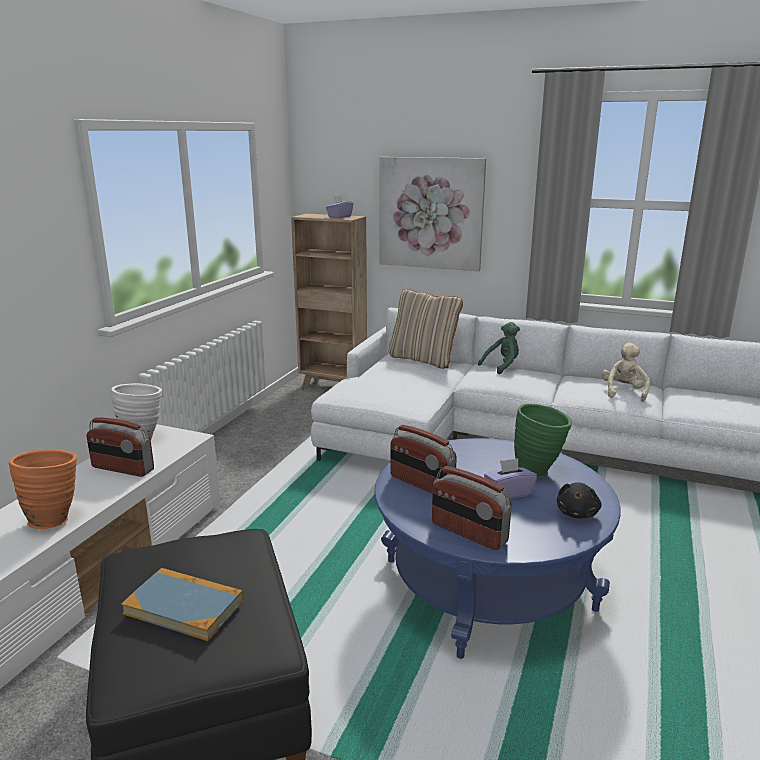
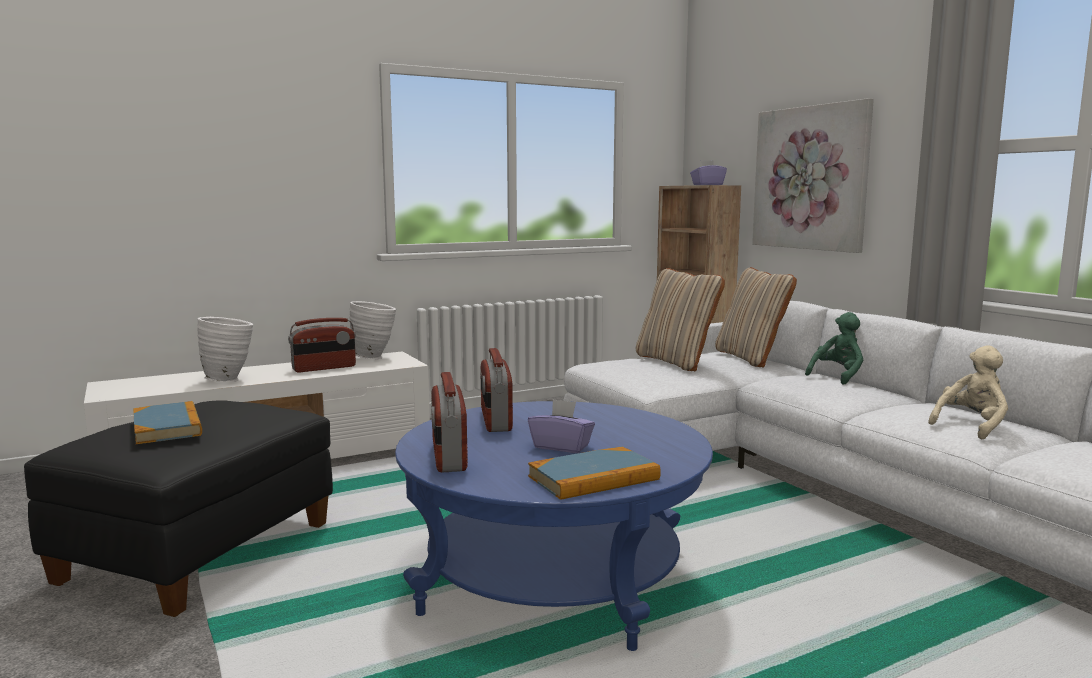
camera: 40 degrees right, 10 degrees down
orange vase [9,449,77,529] -> white vase [197,317,253,382]
radio [86,417,154,477] -> radio turned 90 degrees counterclockwise [288,318,356,373]
green plush toy [478,322,520,374] -> green plush toy turned 45 degrees counterclockwise [805,312,863,385]
green vase [514,404,572,477] -> none
black plush toy [557,482,602,518] -> book [528,447,661,500]
none -> beige pillow [636,268,725,371]

